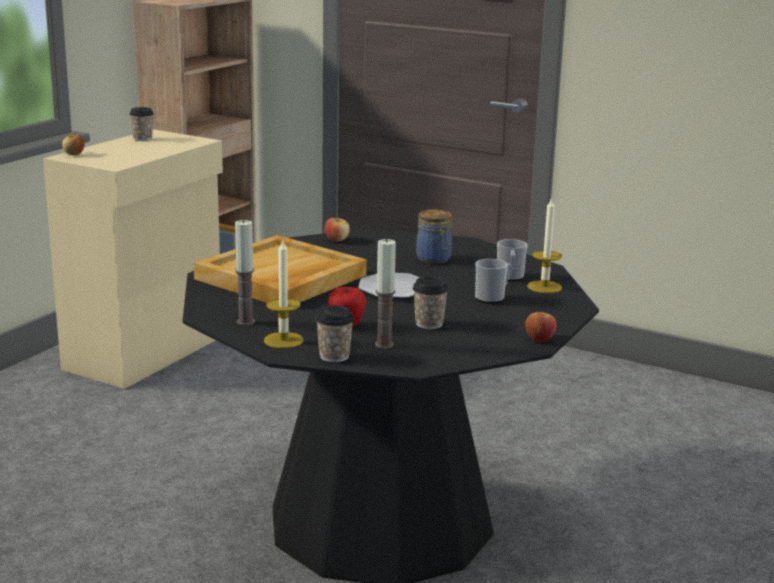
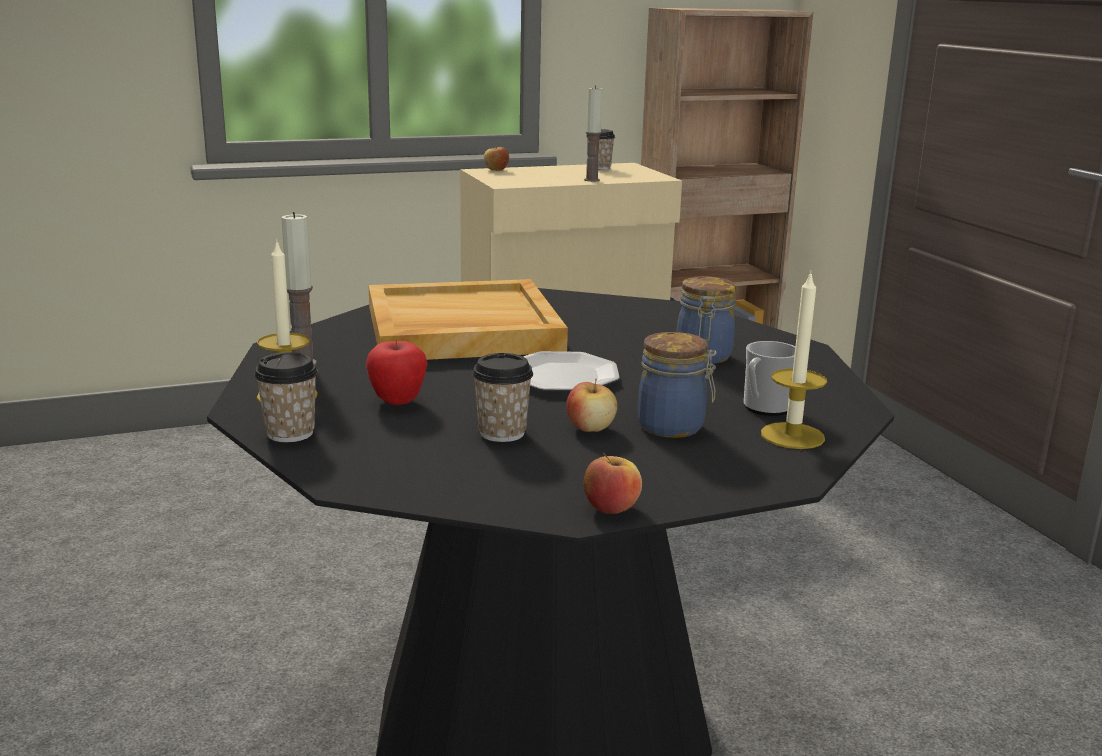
camera: 40 degrees right, 0 degrees up
apple [324,216,350,242] -> apple moved to [566,379,618,432]
candle [375,238,396,349] -> candle moved to [584,85,603,182]
mug [475,259,512,304] -> jar [637,332,717,438]

